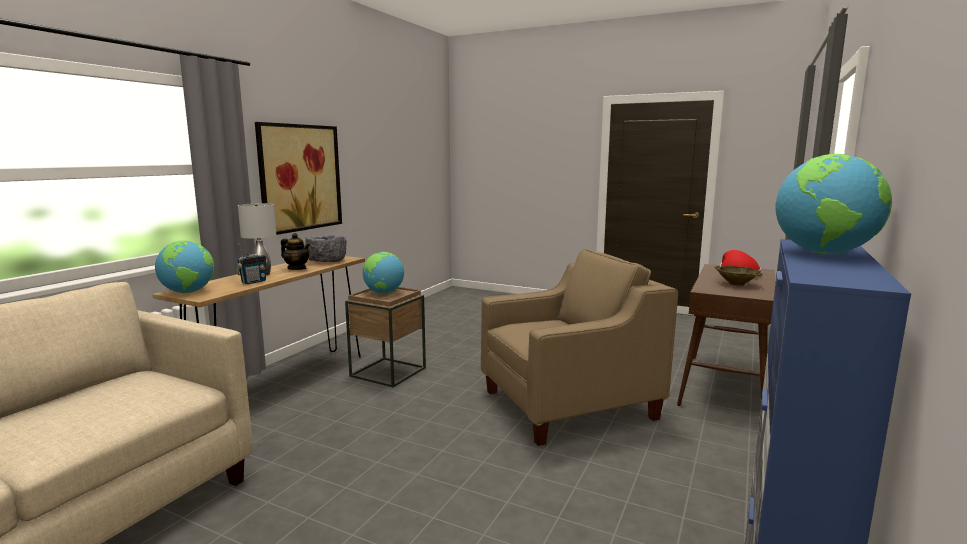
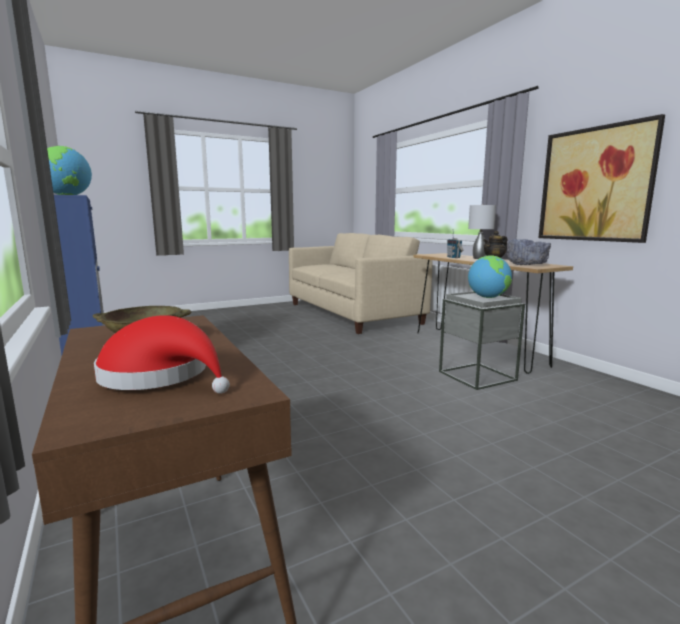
camera: 125 degrees right, 0 degrees up
globe [155,241,214,293] -> none
brown side table [345,287,426,387] -> grey side table [439,291,525,390]
beige armchair [481,249,678,446] -> none

